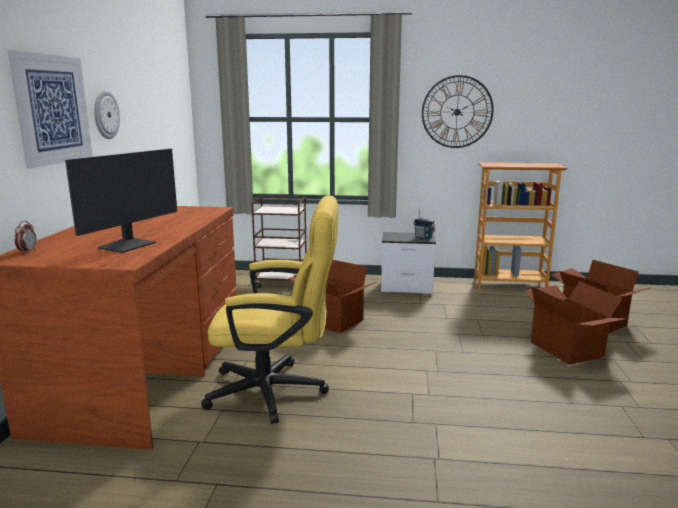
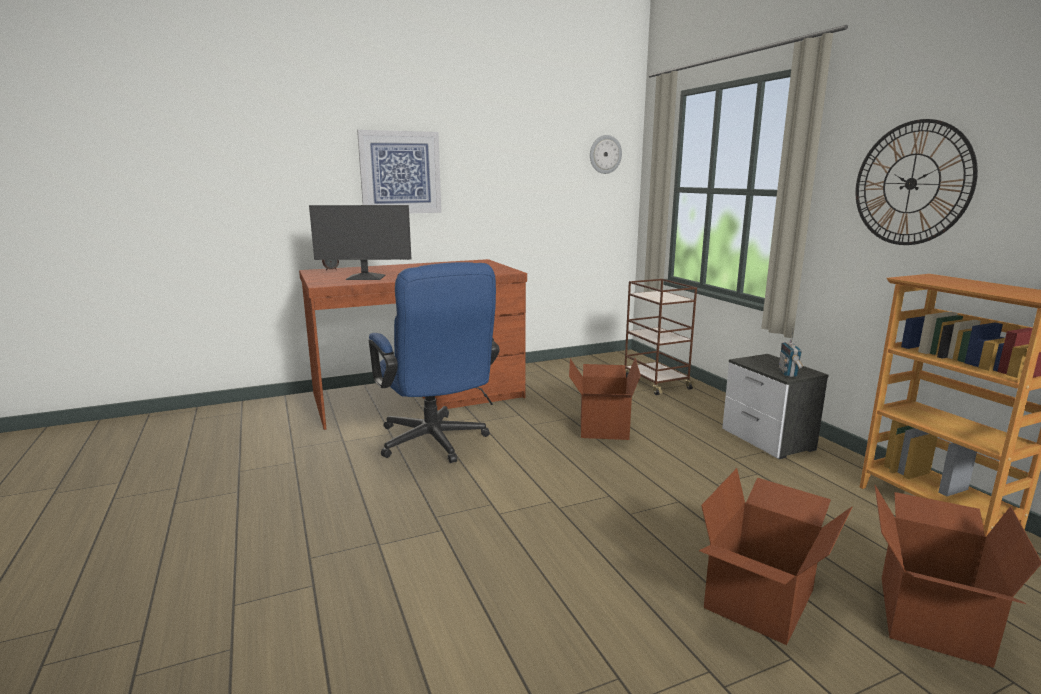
camera: 60 degrees right, 0 degrees up
wall clock [94,90,120,139] -> wall clock moved to [590,135,622,174]
yellow office chair [201,195,338,424] -> blue office chair [369,262,500,463]

